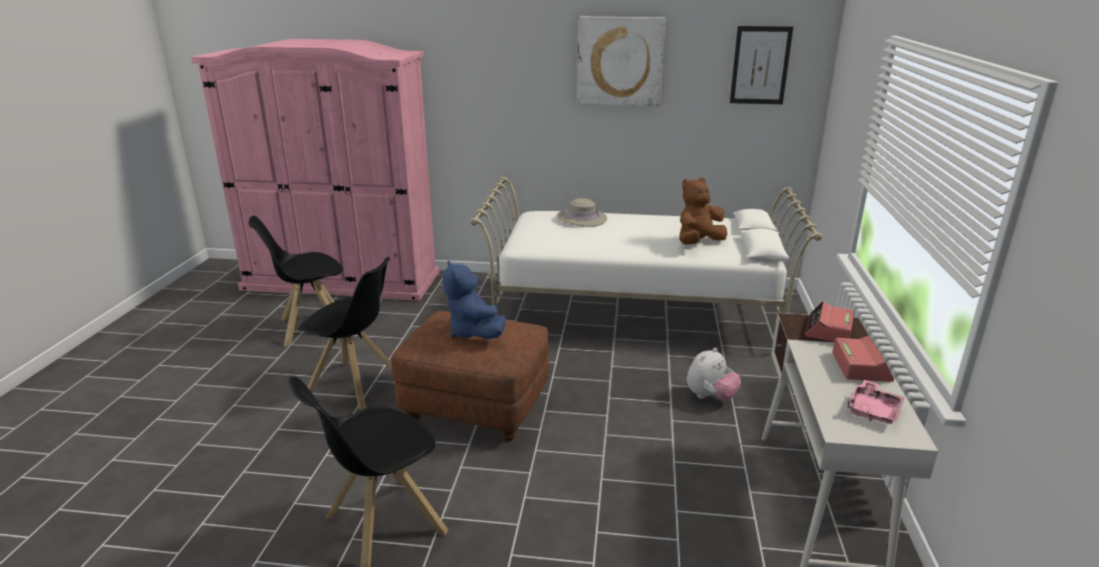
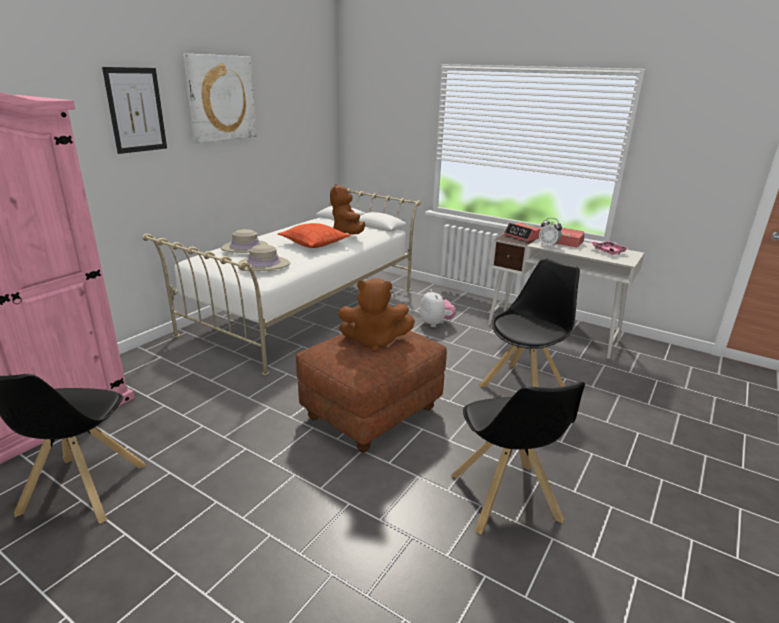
camera: 65 degrees left, 0 degrees up
black chair [299,257,392,410] -> black chair moved to [480,259,580,388]
blue plush toy [443,261,506,339] -> brown plush toy [338,278,415,352]
picture [730,26,793,104] -> picture moved to [102,67,167,154]
none -> beige hat [238,245,290,271]
none -> orange pillow [278,223,351,248]
none -> alarm clock [539,218,562,247]

